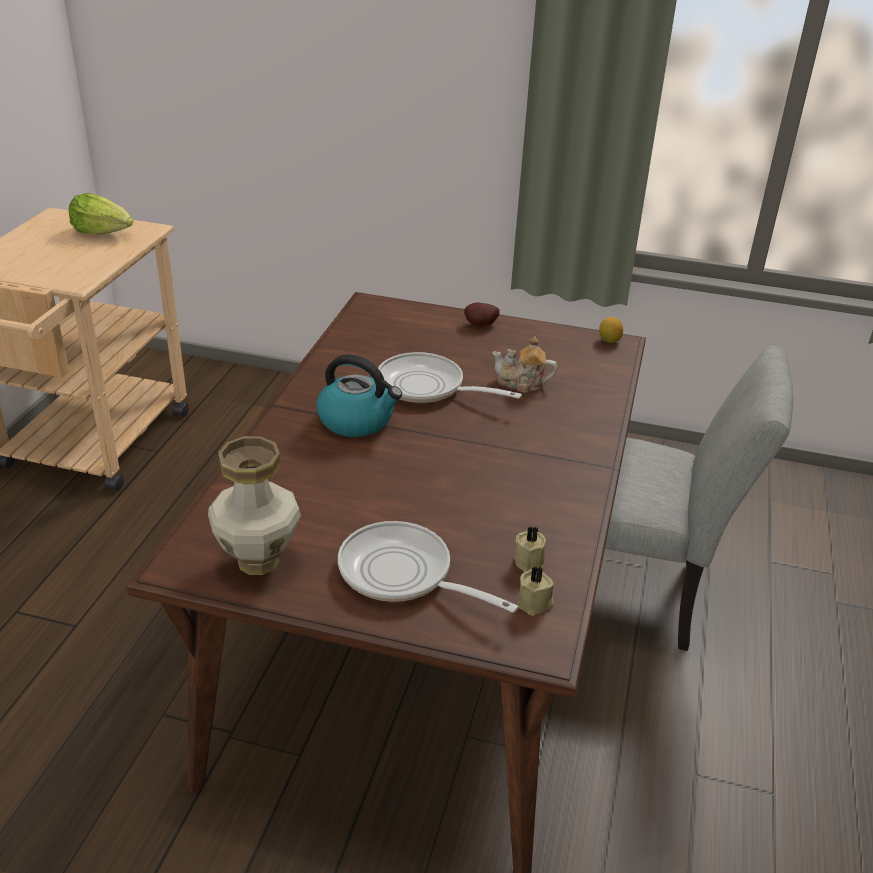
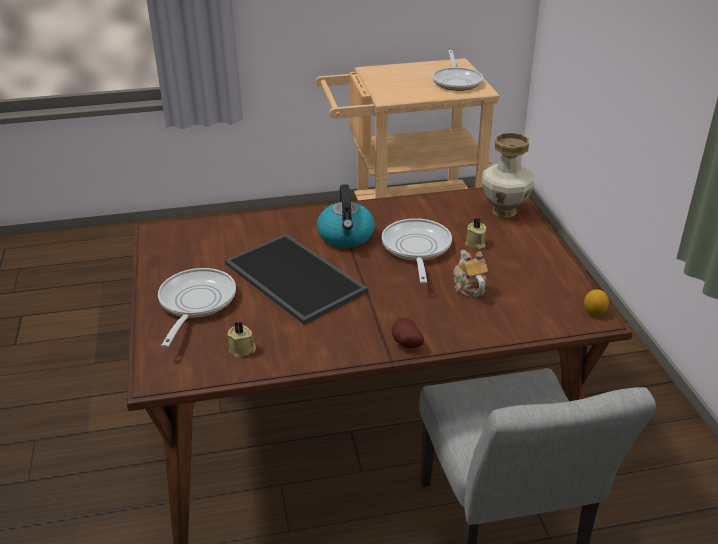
camera: 65 degrees right, 0 degrees up
lettuce [69,193,133,235] -> frying pan [432,50,483,91]
vase [208,437,301,575] -> vase moved to [482,132,534,218]
potato [464,302,500,327] -> potato moved to [392,318,424,348]
beige candle [517,566,554,616] -> beige candle moved to [465,218,486,249]
none -> tray [225,234,368,324]

